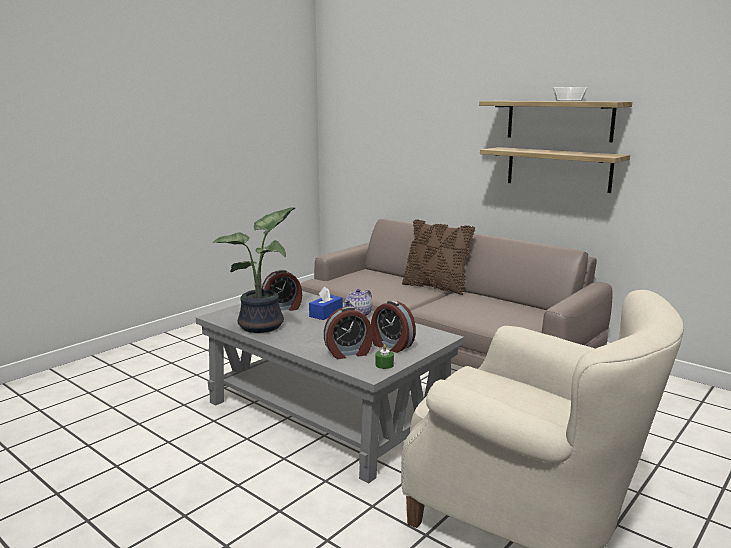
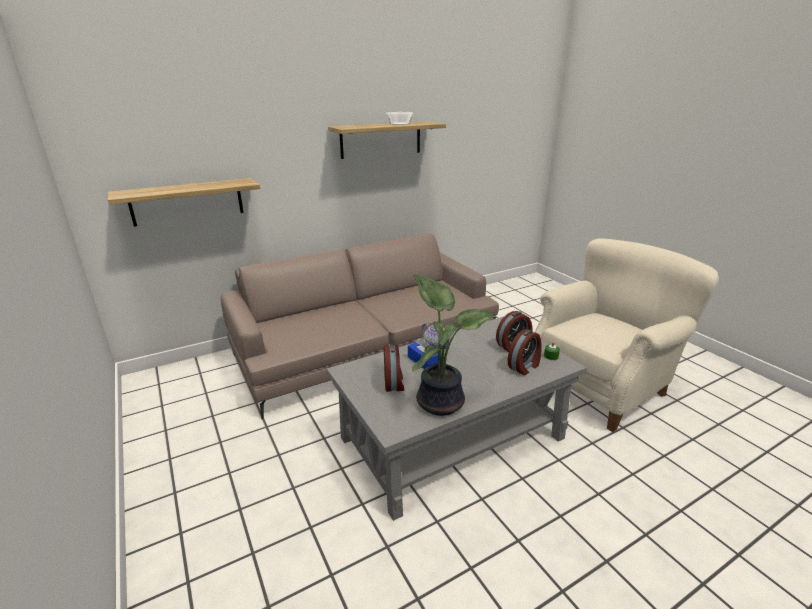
camera: 70 degrees left, 10 degrees up
alarm clock [324,307,373,359] -> alarm clock turned 45 degrees clockwise [508,329,542,375]
brown pillow [402,219,475,295] -> none
shelf [480,147,630,193] -> shelf moved to [108,178,260,227]

